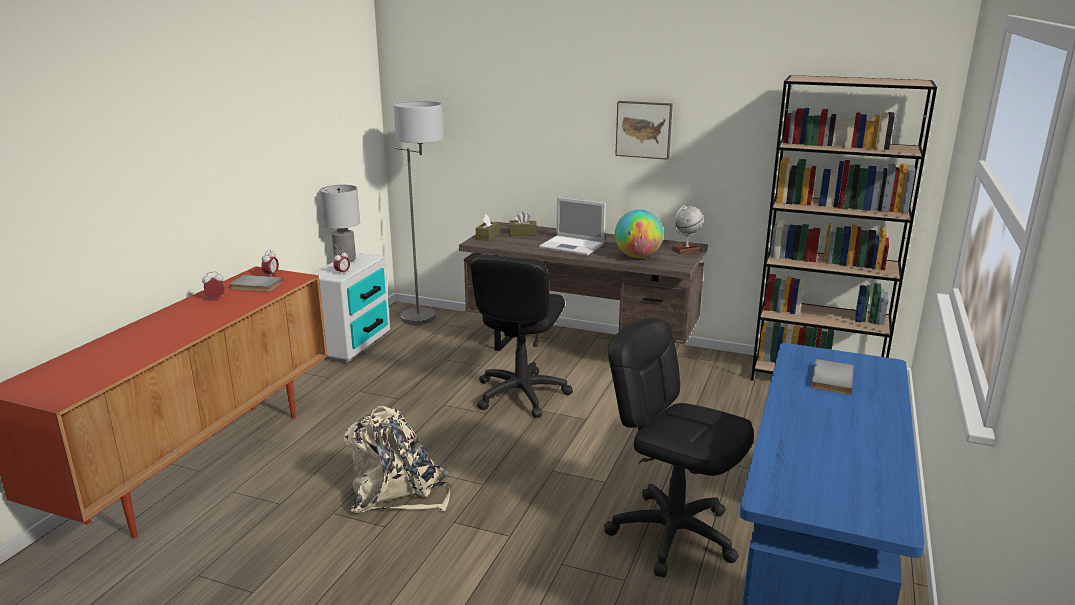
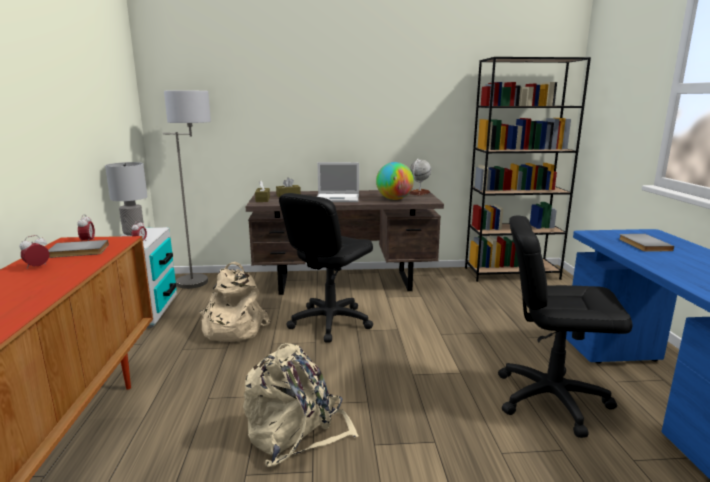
camera: 25 degrees left, 5 degrees down
black office chair [470,255,573,418] -> black office chair turned 45 degrees clockwise [279,193,373,342]
picture [615,101,673,160] -> none
none -> beige backpack [200,262,270,342]

